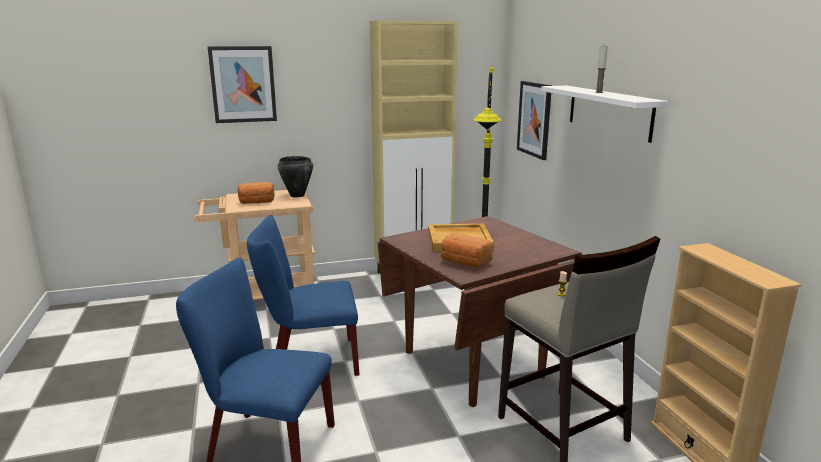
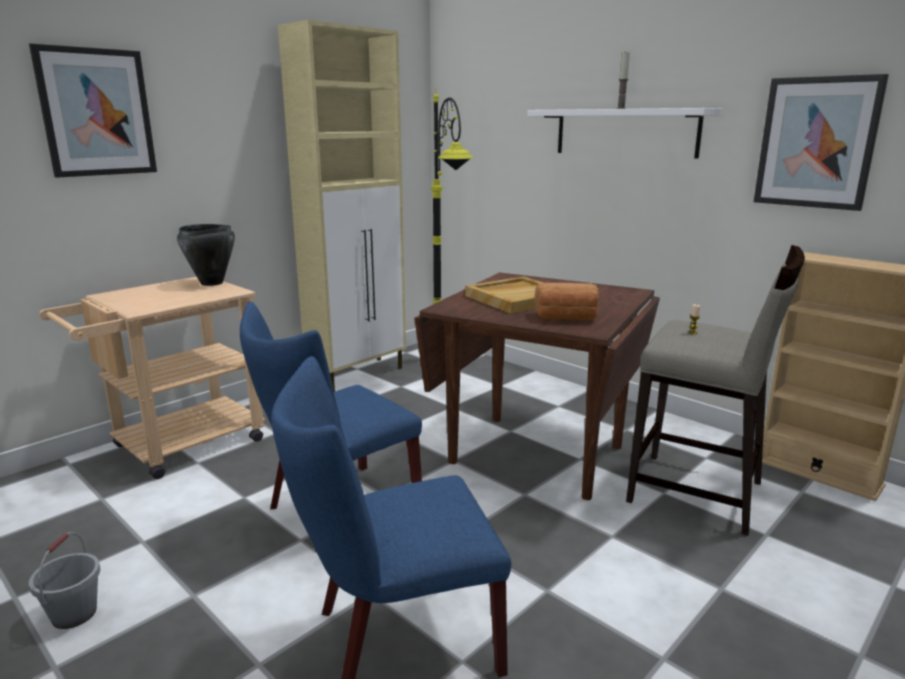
camera: 30 degrees left, 0 degrees up
bread [237,182,275,204] -> none
picture [517,81,552,160] -> picture moved to [754,74,889,211]
none -> grey bucket [29,532,100,629]

